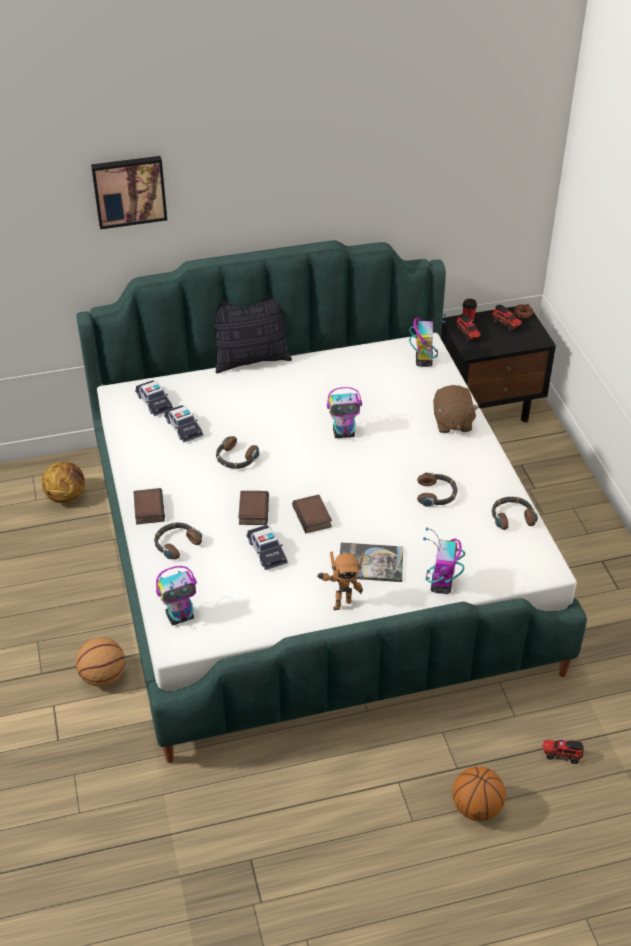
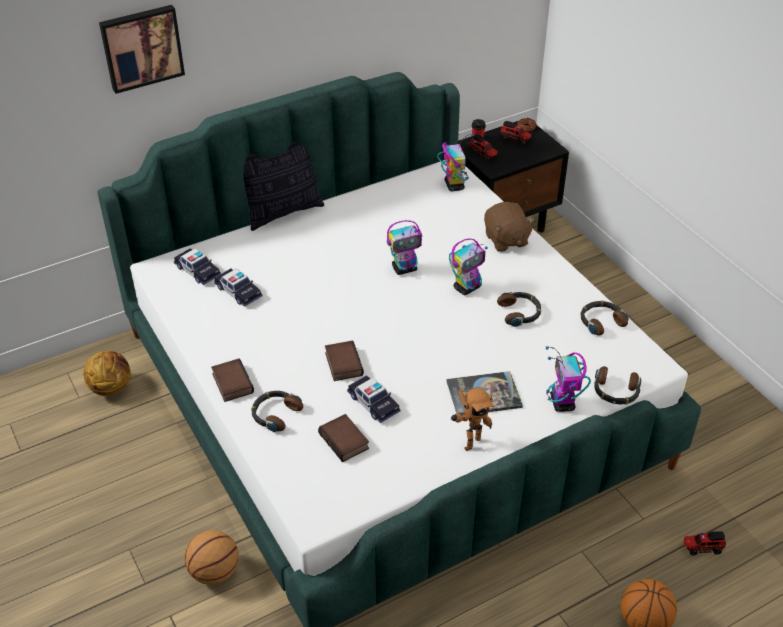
camera: 15 degrees left, 0 degrees up
toy robot [156,566,197,625] -> toy robot moved to [449,239,488,295]
headphones [216,436,259,469] -> headphones moved to [594,366,642,405]
book [292,495,332,533] -> book moved to [318,414,369,462]

